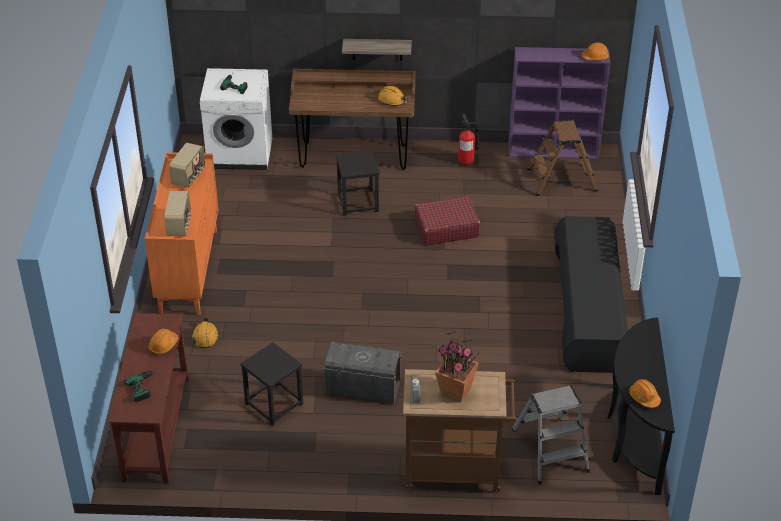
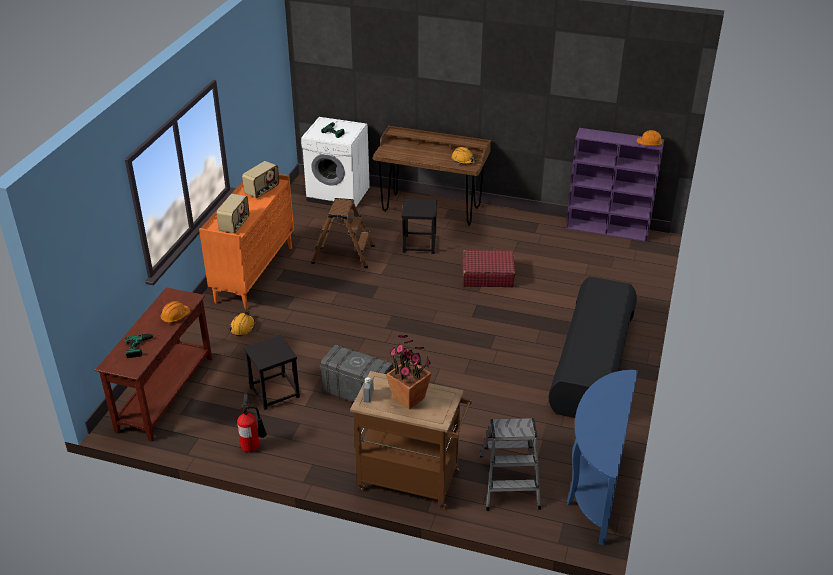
camera: 15 degrees right, 5 degrees down
shelf [342,39,412,61] -> none
fire extinguisher [458,114,481,165] -> fire extinguisher moved to [237,393,267,452]
brown step ladder [527,119,598,196] -> brown step ladder moved to [311,198,375,269]
black console table [607,318,675,495] -> blue console table [567,370,638,545]
orange hard hat [629,379,661,408] -> none

